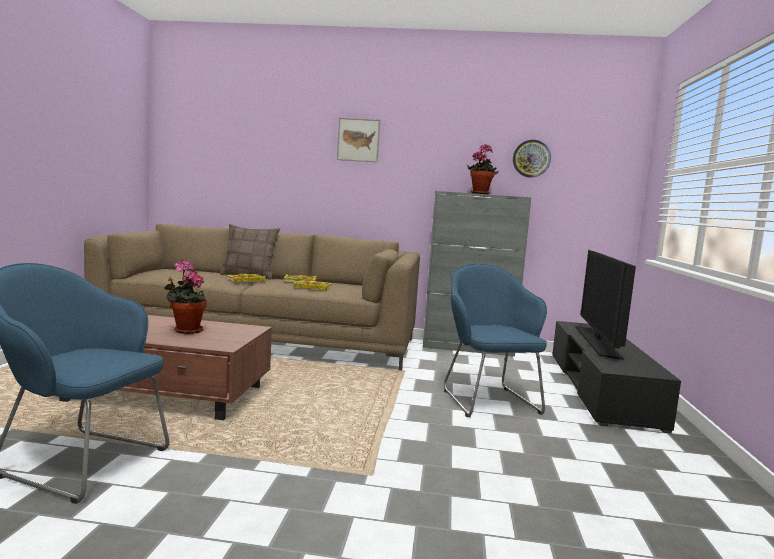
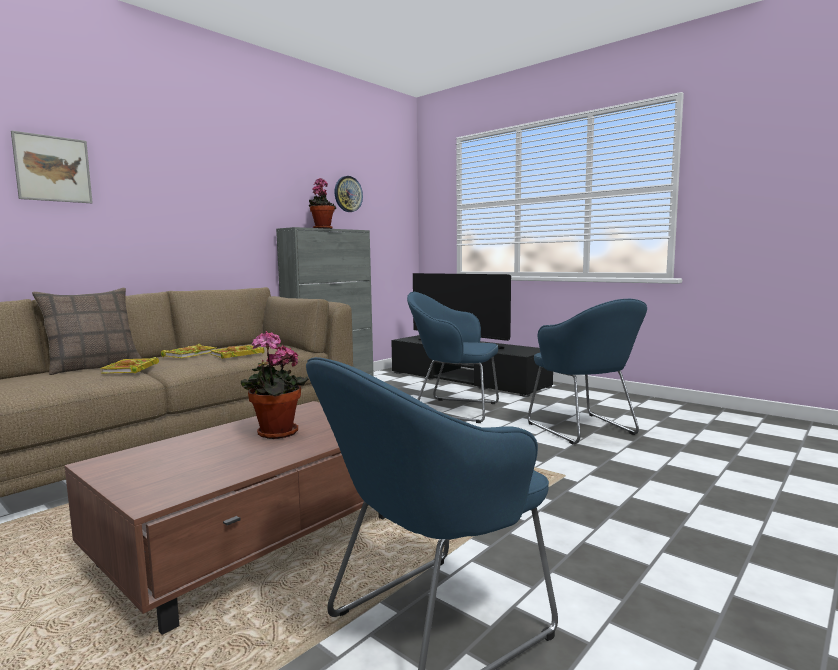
camera: 55 degrees left, 0 degrees up
picture [337,117,380,162] -> picture moved to [11,131,93,203]
none -> blue armchair [528,299,647,444]

